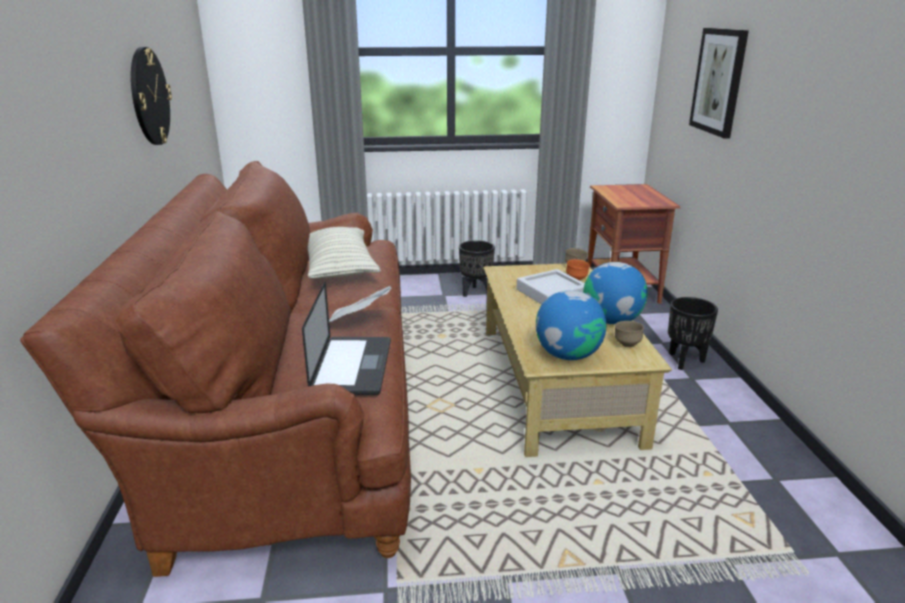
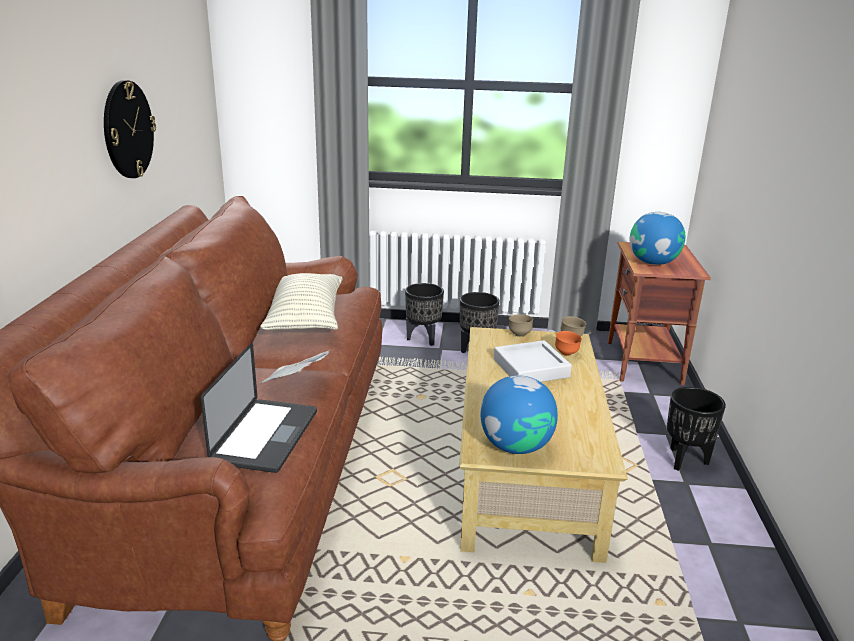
camera: 10 degrees right, 0 degrees up
globe [583,262,648,324] -> globe moved to [630,212,685,265]
brown bowl [615,321,644,347] -> brown bowl moved to [509,314,533,337]
picture [689,28,749,139] -> none
none -> black planter [405,283,444,346]

